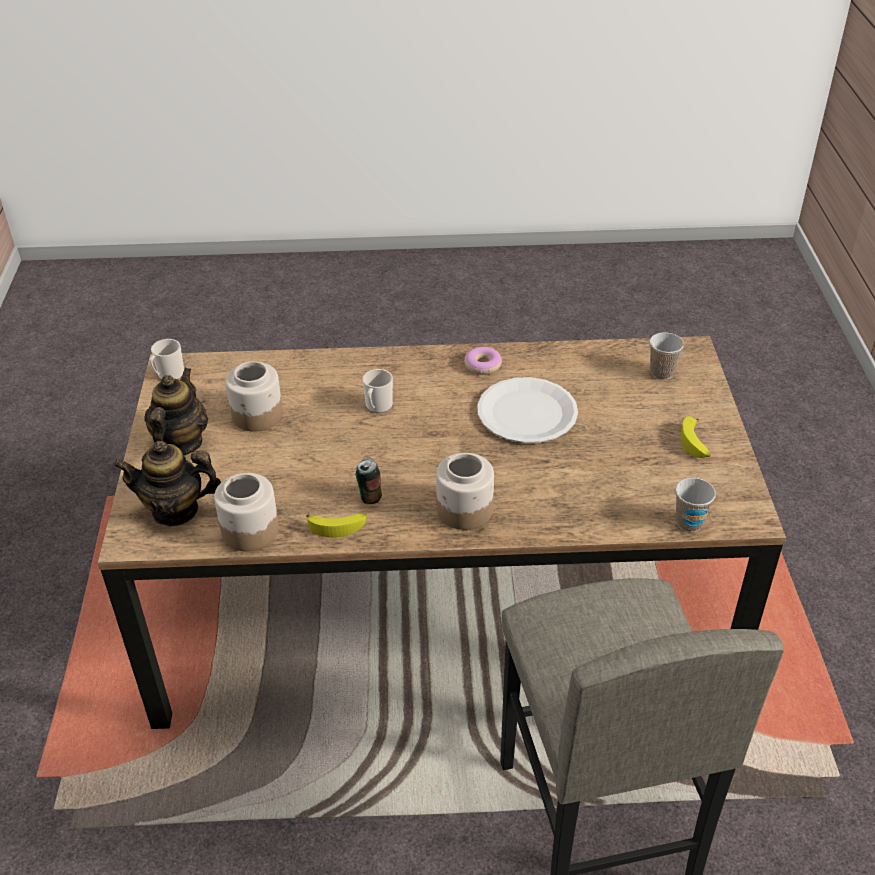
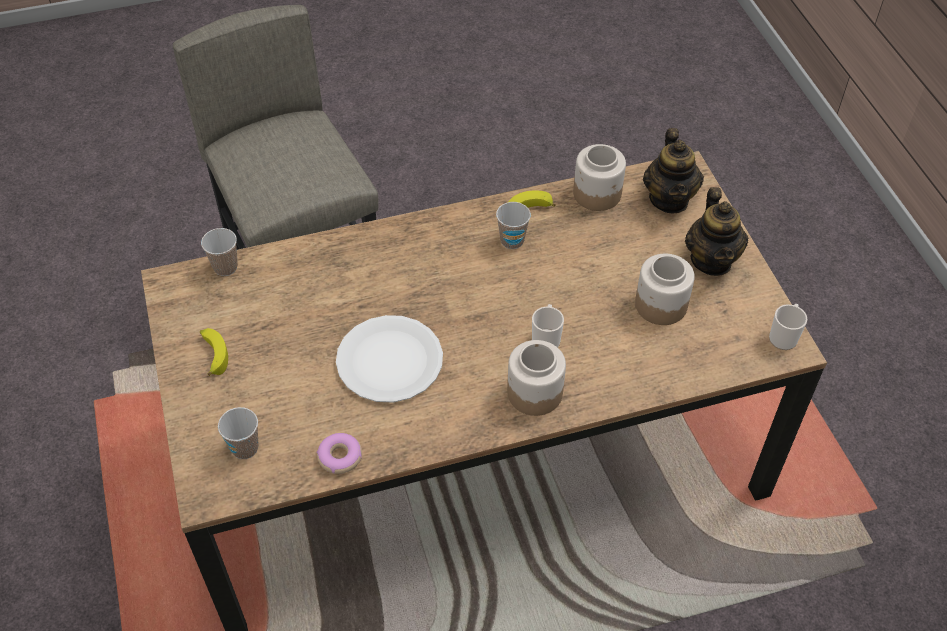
camera: 165 degrees right, 10 degrees up
teapot [113,441,221,526] -> teapot turned 105 degrees clockwise [643,128,704,214]
can [356,458,382,504] -> cup [496,202,531,249]
jar [436,453,494,530] -> jar moved to [507,340,566,416]
donut [464,347,502,375] -> donut moved to [316,433,362,474]

